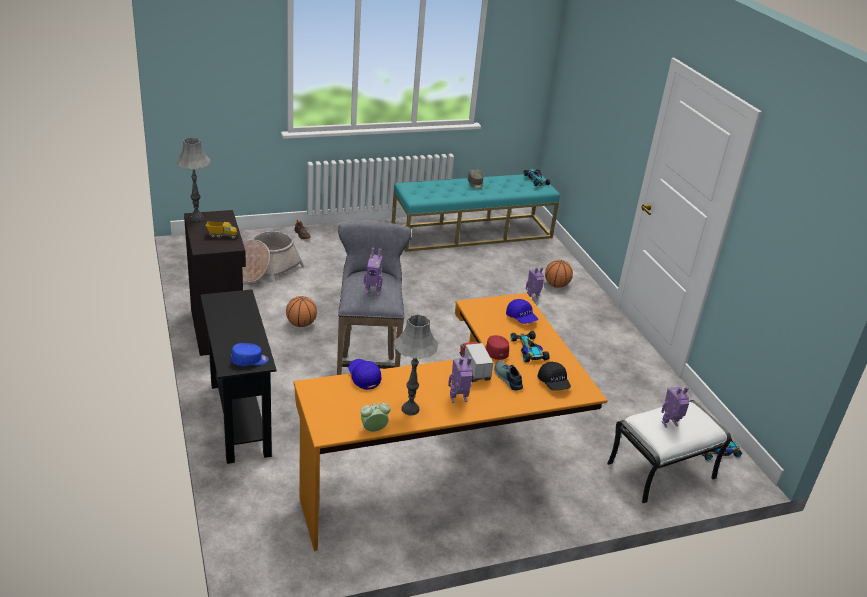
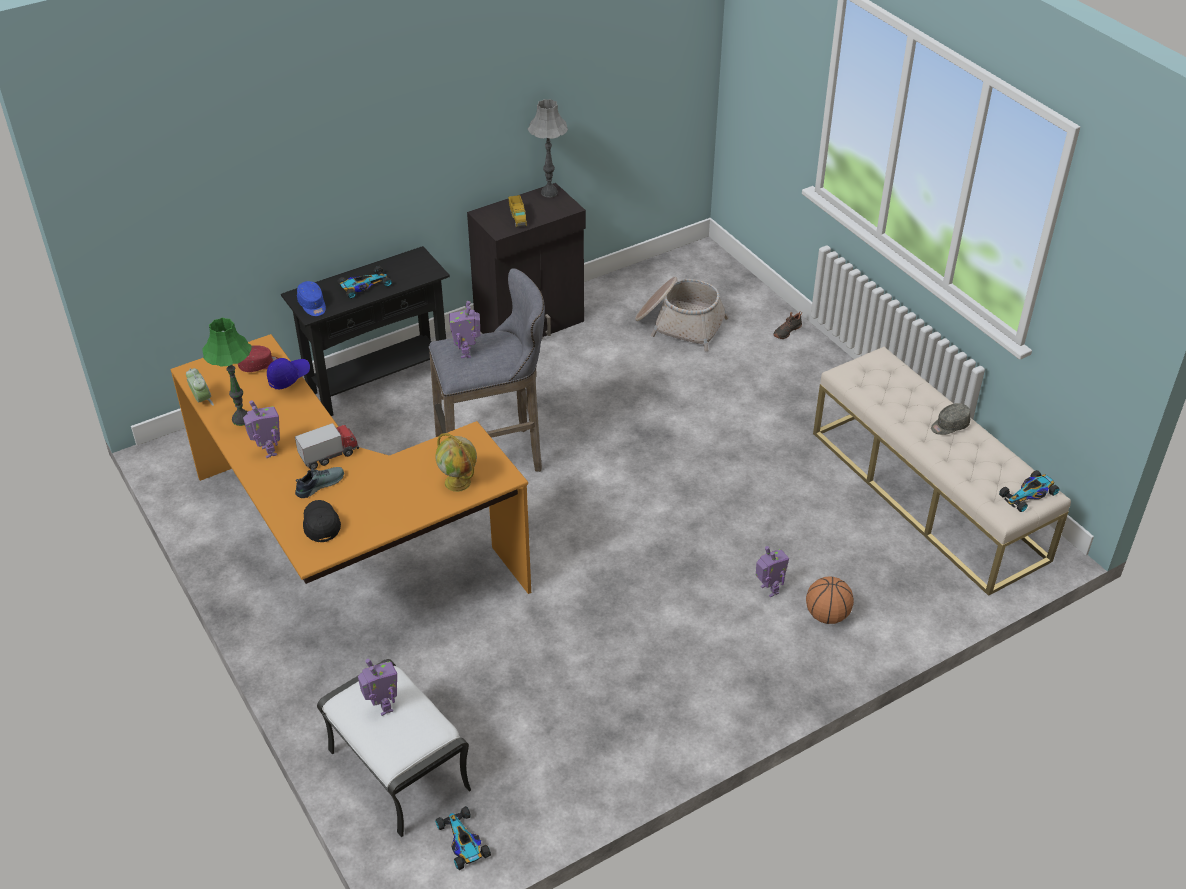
camera: 80 degrees right, 10 degrees up
basketball [286,296,317,327] -> none
turquoise bench [392,174,560,252] -> beige bench [813,347,1071,596]
grey table lamp [394,314,438,415] -> green table lamp [202,317,252,426]
red cap [485,335,509,360] -> red cap moved to [238,345,279,372]
blue cap [506,299,538,324] -> globe [435,433,477,492]
toy car [511,331,550,362] -> toy car moved to [337,266,392,299]
black cap [537,362,571,391] -> black cap turned 105 degrees clockwise [303,500,341,542]

